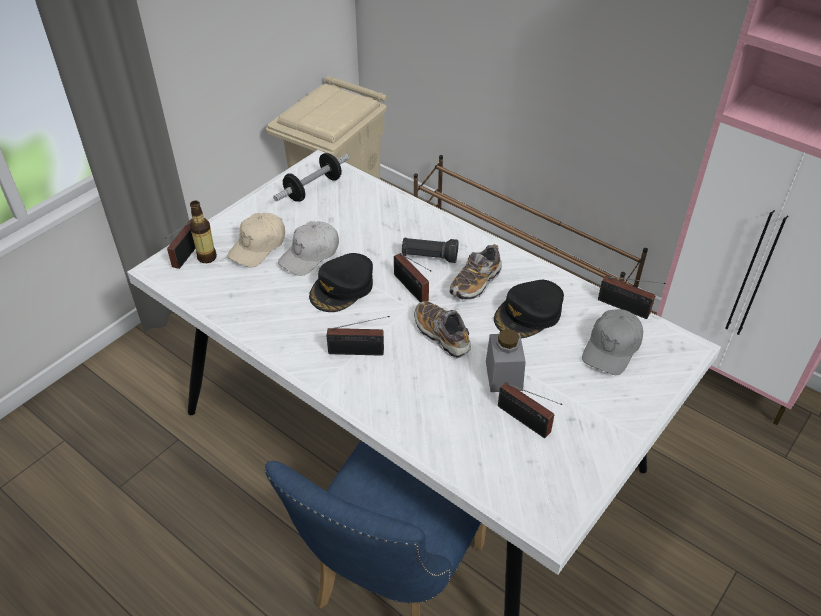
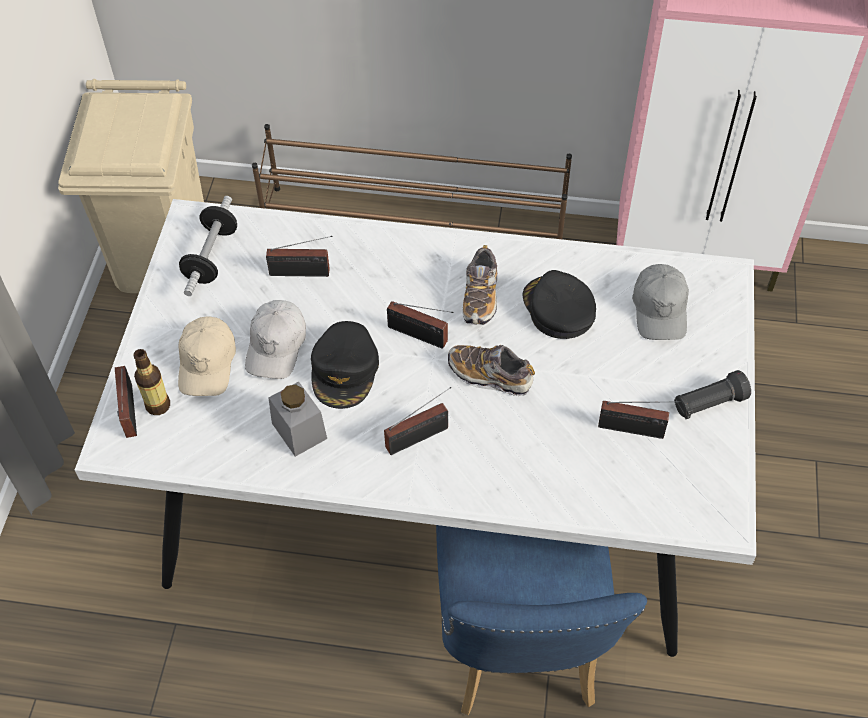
camera: 30 degrees left, 10 degrees up
black flashlight [402,237,459,263] -> black flashlight moved to [674,370,751,419]
grey jar [486,329,526,392] -> grey jar moved to [268,381,327,457]
black cap [494,280,564,338] -> black cap turned 135 degrees clockwise [523,270,596,339]
radio [598,276,666,319] -> radio moved to [266,236,333,277]

